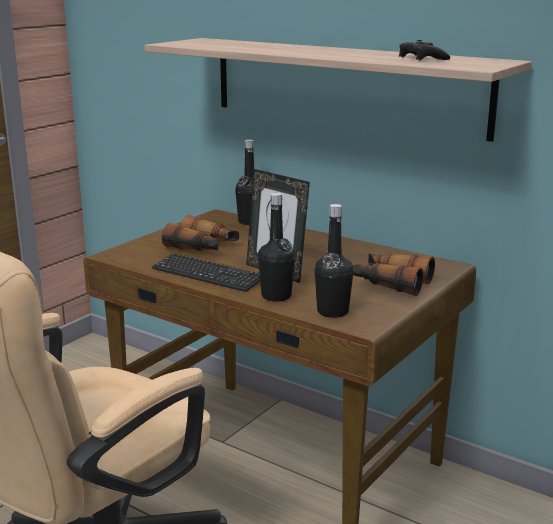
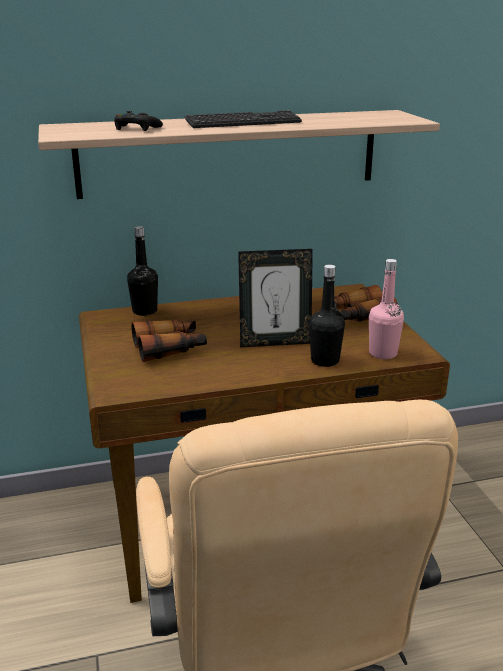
camera: 50 degrees left, 5 degrees up
keyboard [152,253,260,292] -> keyboard moved to [184,110,302,128]
black bottle [314,204,354,318] -> pink bottle [369,259,404,359]
black game controller [399,40,450,60] -> black game controller moved to [114,111,163,131]

